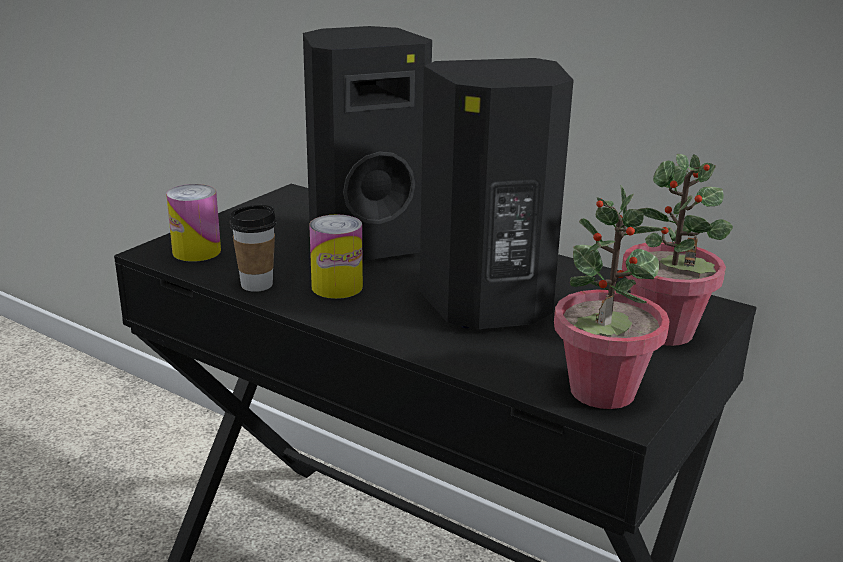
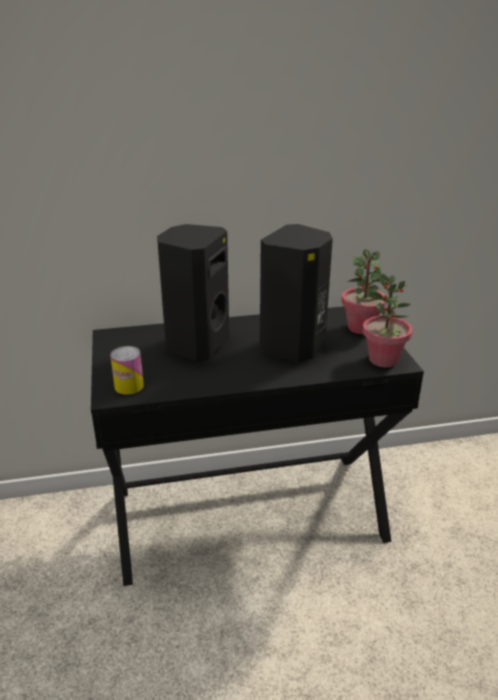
camera: 45 degrees left, 5 degrees up
cup [230,205,276,292] -> none
can [309,214,363,299] -> none

